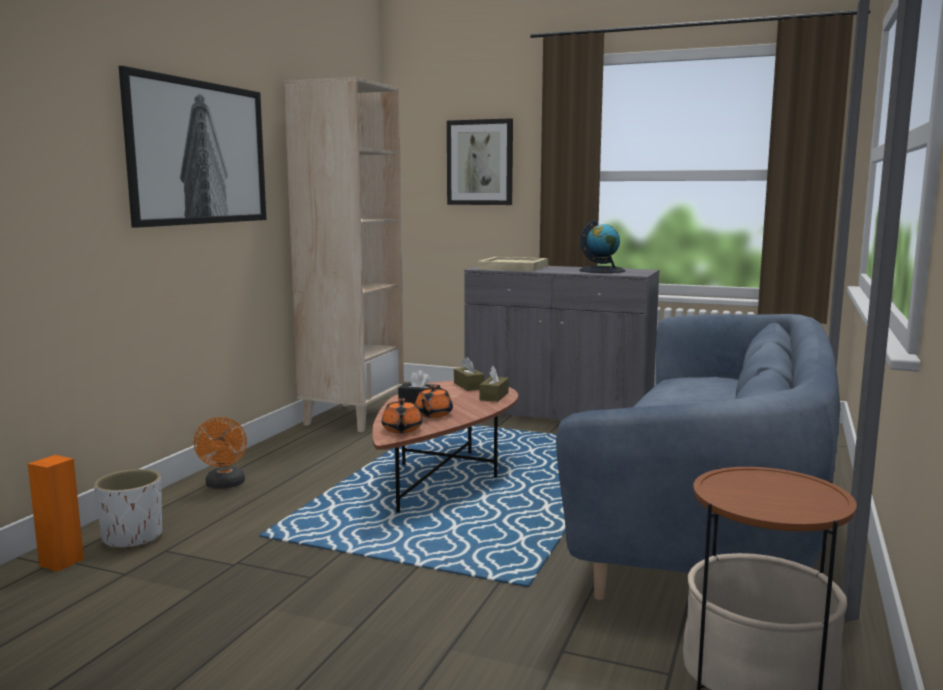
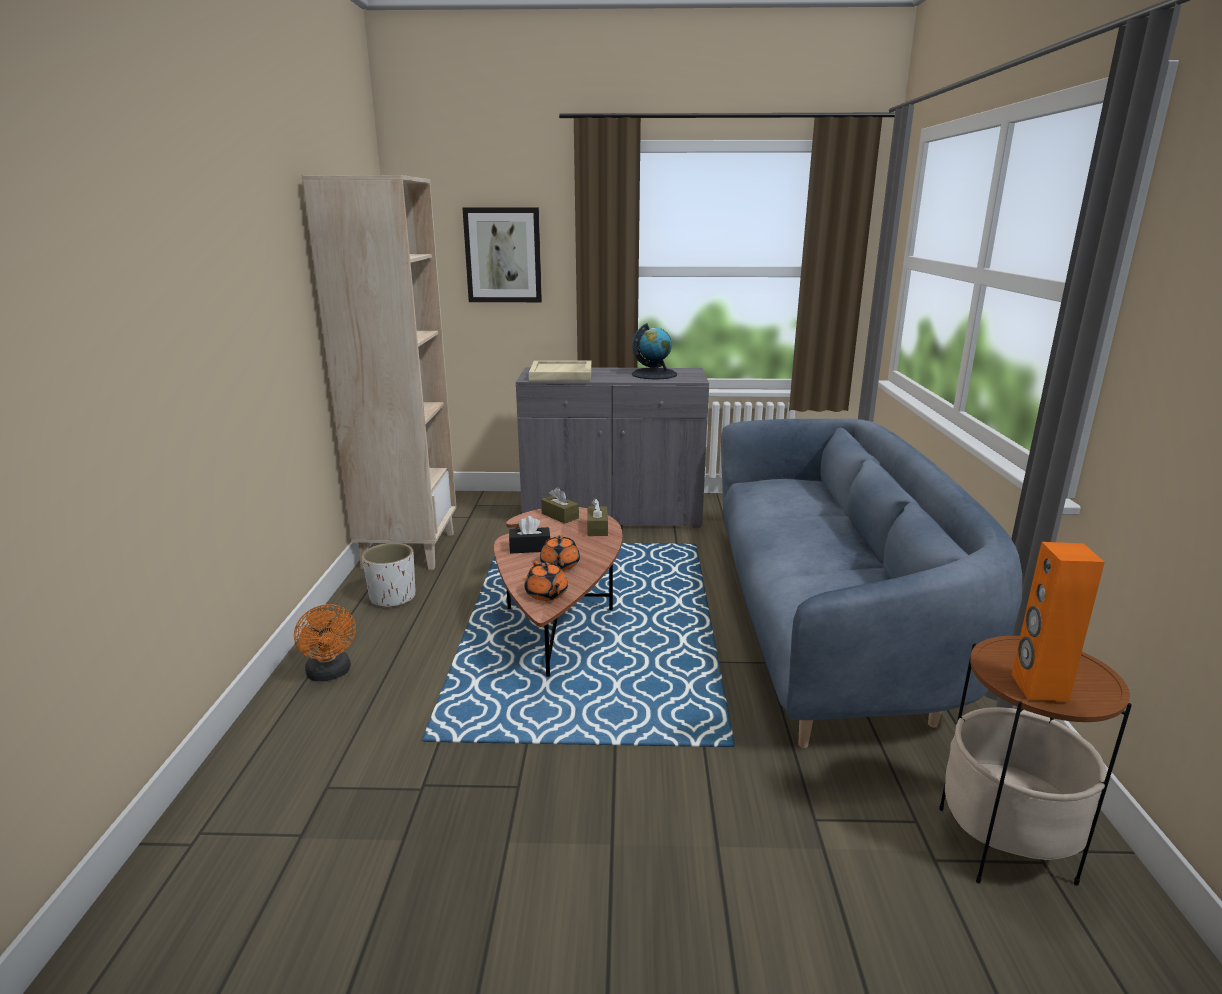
camera: 20 degrees left, 10 degrees up
orange speaker [28,455,84,572] -> orange speaker moved to [1011,542,1105,702]
white planter [94,469,162,549] -> white planter moved to [362,543,416,609]
picture [119,66,266,228] -> none

